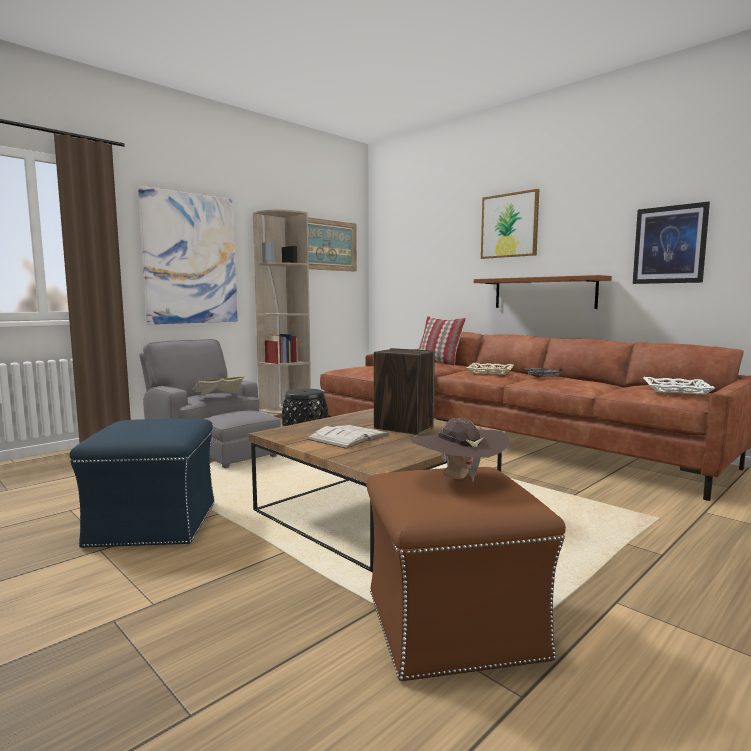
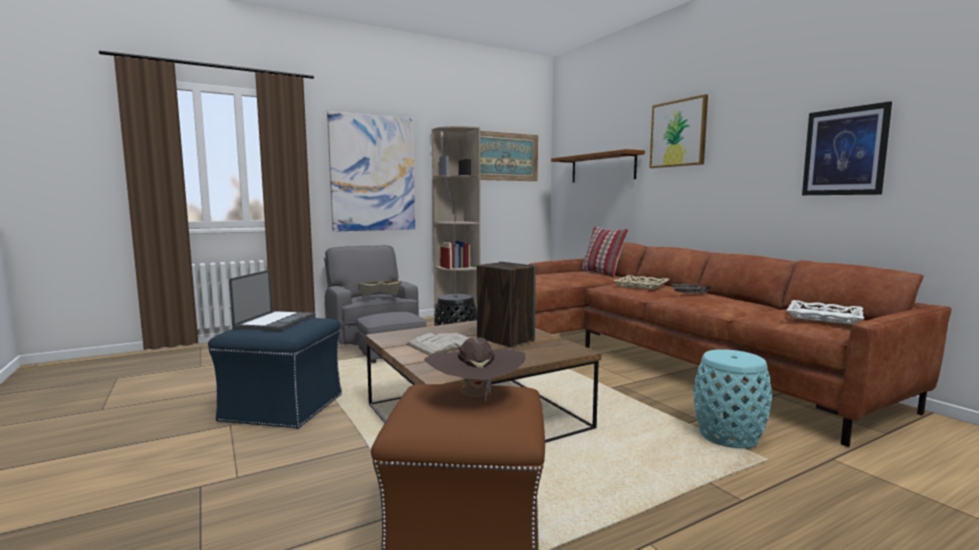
camera: 15 degrees right, 0 degrees up
brown shelf [474,275,612,309] -> brown shelf moved to [551,149,645,182]
none -> laptop [229,270,315,331]
none -> turquoise stool [694,349,772,449]

